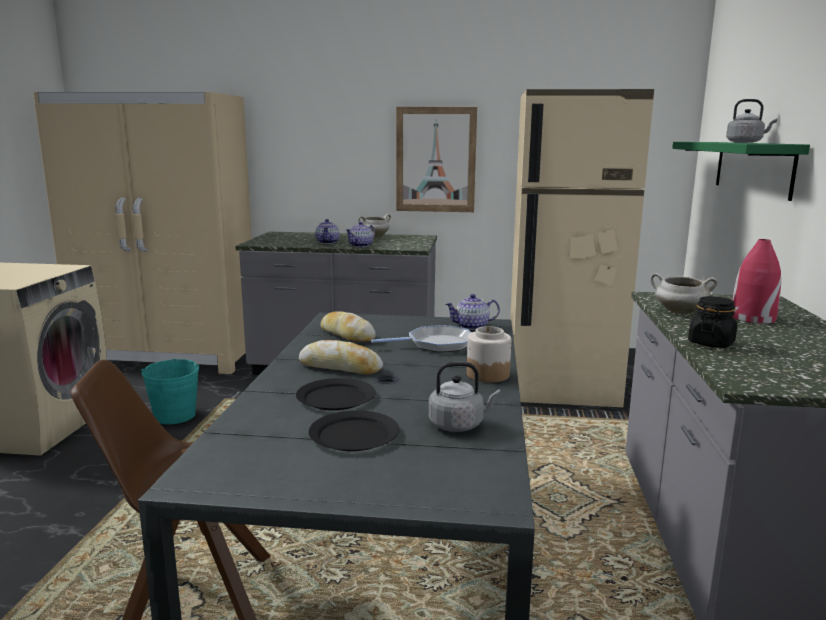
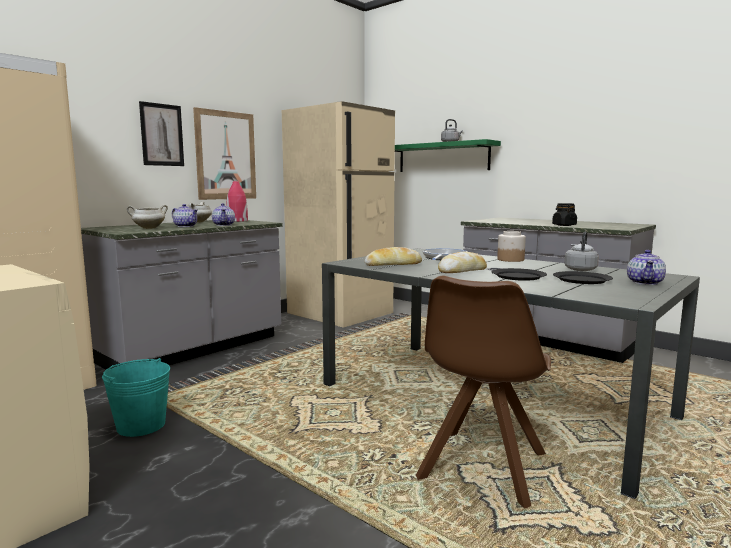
camera: 55 degrees left, 5 degrees down
teapot [445,294,500,330] -> teapot moved to [627,250,666,285]
white cooking pot [650,273,717,314] -> white cooking pot moved to [127,205,168,229]
red vase [732,239,781,324] -> red vase moved to [226,181,248,222]
none -> picture [139,101,184,166]

